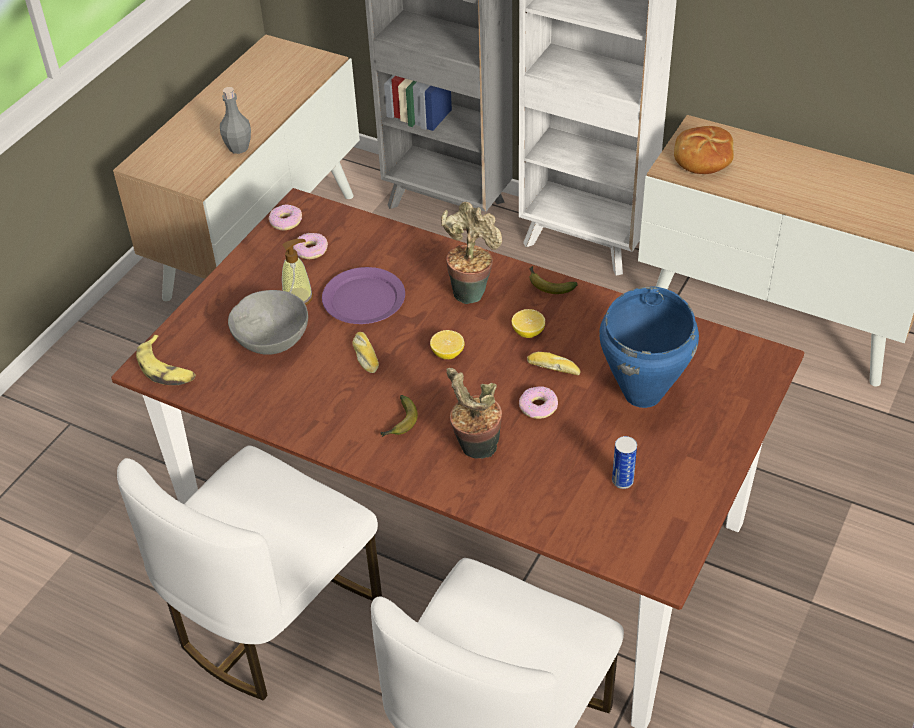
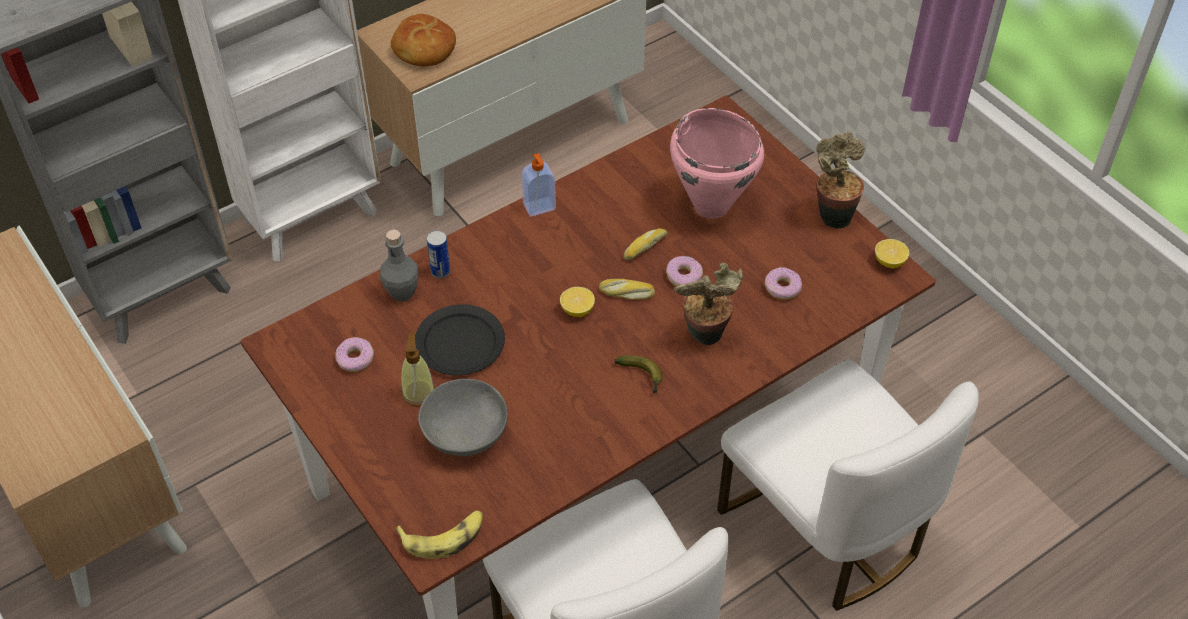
camera: 65 degrees left, 5 degrees up
grey bottle [220,87,251,154] -> grey bottle moved to [380,229,418,302]
donut [269,204,302,231] -> donut moved to [765,267,802,299]
purple plate [322,267,405,324] -> black plate [415,304,505,376]
bread [353,332,379,373] -> bread moved to [599,279,655,300]
potted plant [441,202,502,304] -> potted plant moved to [816,131,865,229]
lemon [512,309,545,338] -> lemon moved to [875,239,909,269]
banana [529,266,578,294] -> soap dispenser [522,153,556,217]
blue cooking pot [599,286,699,408] -> pink cooking pot [670,108,764,218]
can [612,436,637,489] -> can moved to [427,230,450,278]

